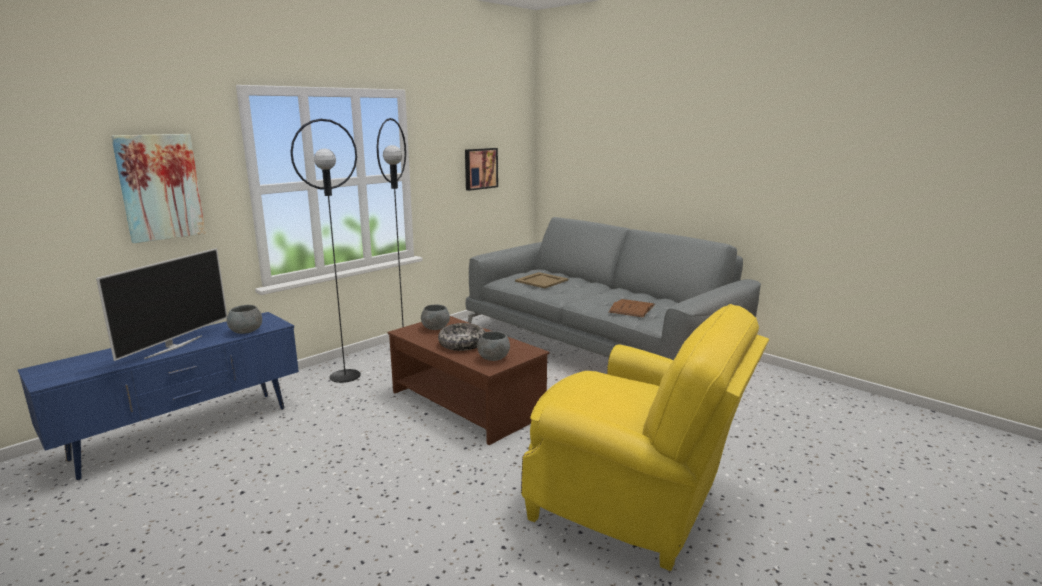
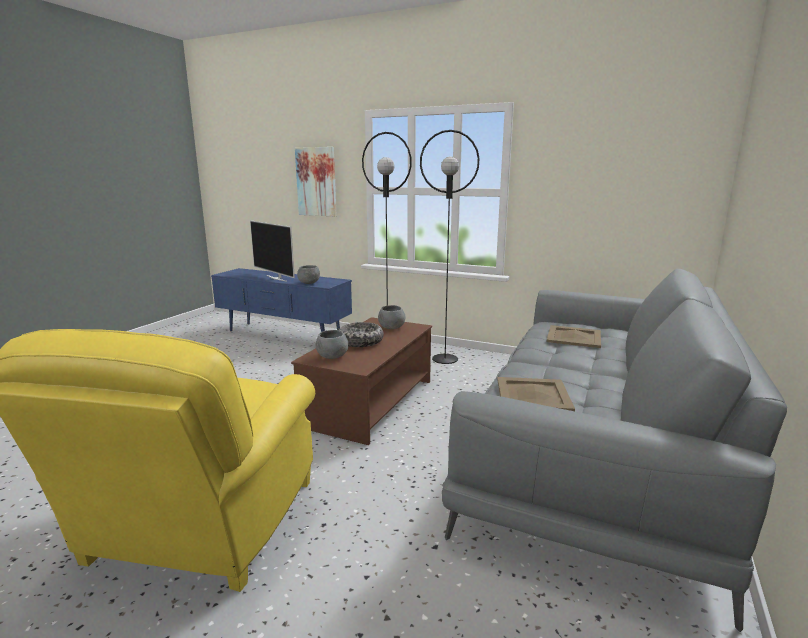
camera: 70 degrees right, 0 degrees up
television [96,248,227,361] -> television turned 45 degrees clockwise [250,220,295,282]
picture [465,148,498,191] -> none
brown book [609,299,655,317] -> beige tray [497,377,575,411]

